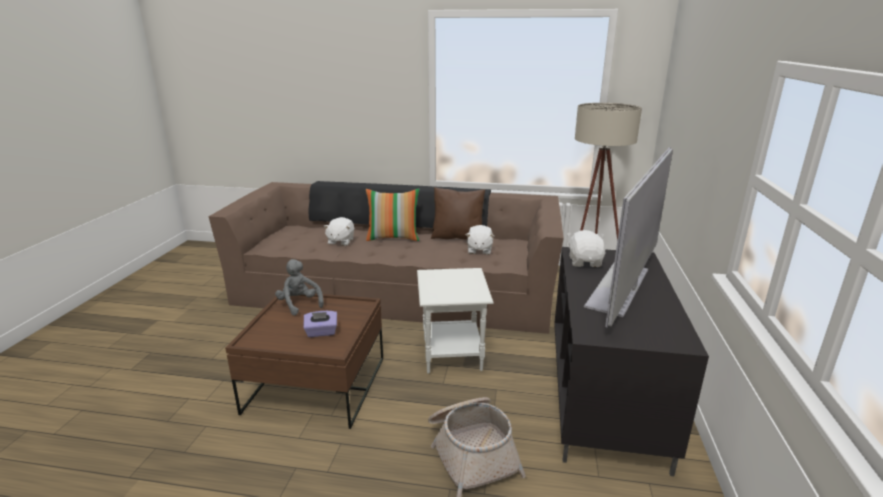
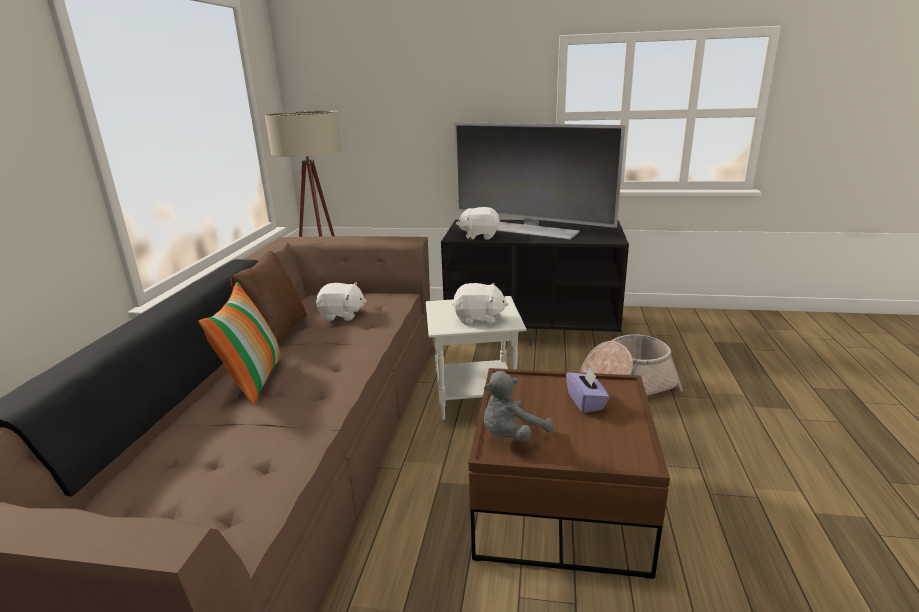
camera: 90 degrees left, 0 degrees up
white plush toy [323,217,354,246] -> white plush toy moved to [452,283,508,325]

